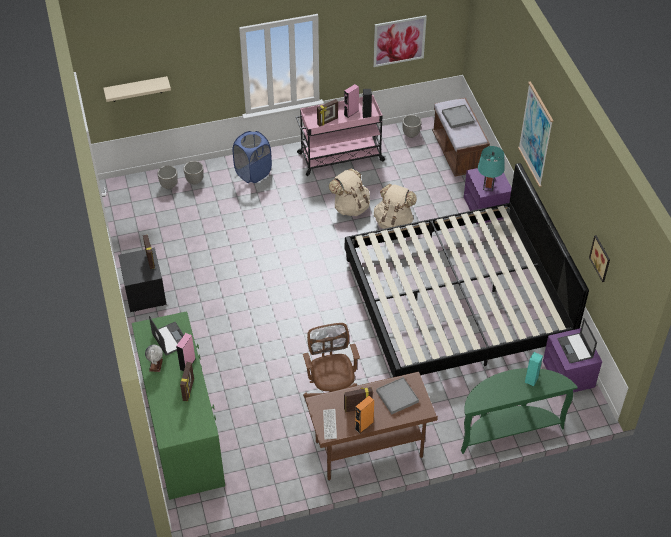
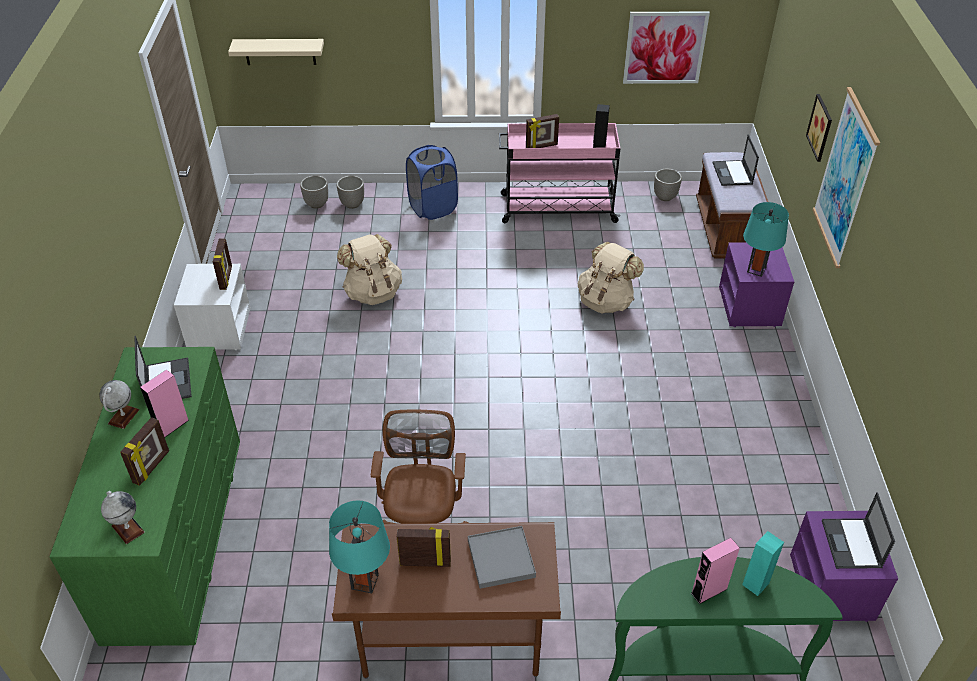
camera: 15 degrees right, 5 degrees down
black nightstand [118,248,167,312] -> white nightstand [174,264,251,350]
keyboard [323,409,337,440] -> turquoise table lamp [329,500,390,593]
beige backpack [329,169,370,216] -> beige backpack moved to [337,234,402,305]
pink speaker [344,84,359,118] -> pink speaker moved to [691,538,740,604]
bed [345,163,589,377] -> none
orange speaker [355,396,374,433] -> none
grey tray [442,105,475,129] -> laptop [713,134,759,186]
picture [589,235,610,282] -> picture moved to [806,94,832,162]
none -> globe [101,491,145,544]

